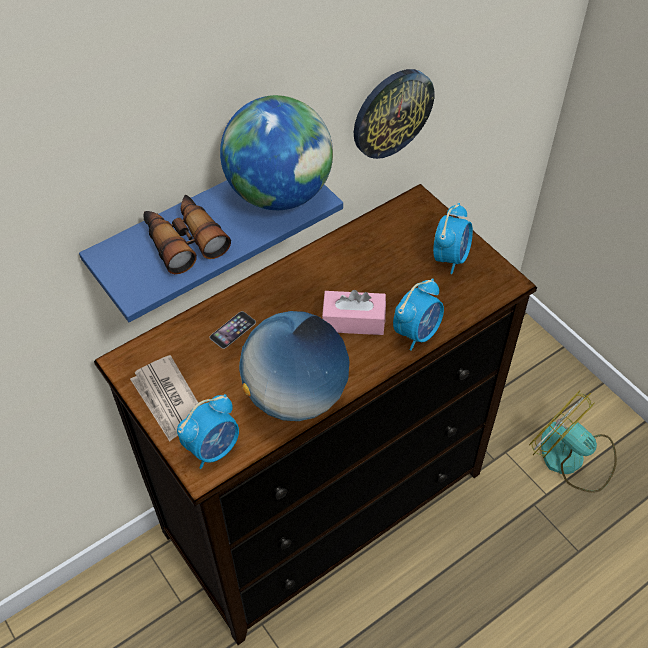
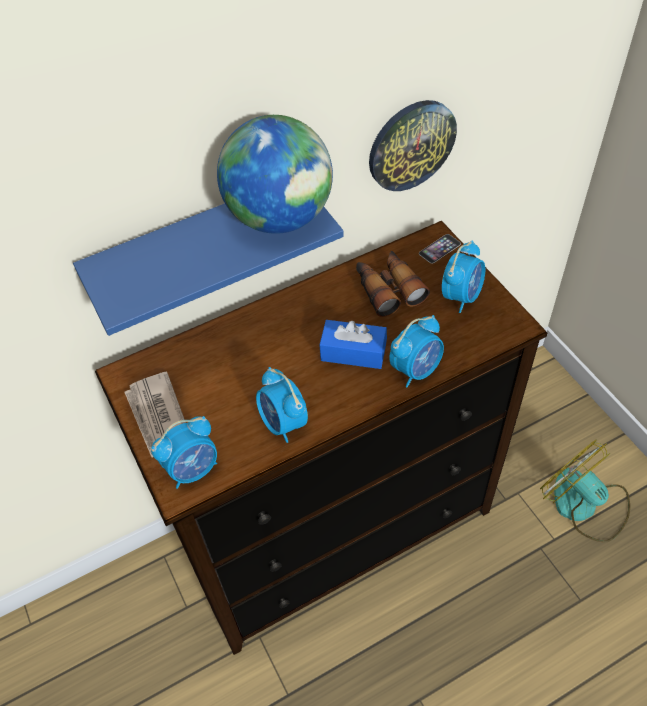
camera: 10 degrees right, 0 degrees up
binoculars [144,195,231,274] -> binoculars moved to [356,251,430,317]
phone [210,311,256,349] -> phone moved to [419,234,461,264]
globe [239,311,349,421] -> alarm clock [256,367,308,443]
pink tissue box [322,290,386,335] -> blue tissue box [320,320,387,369]

